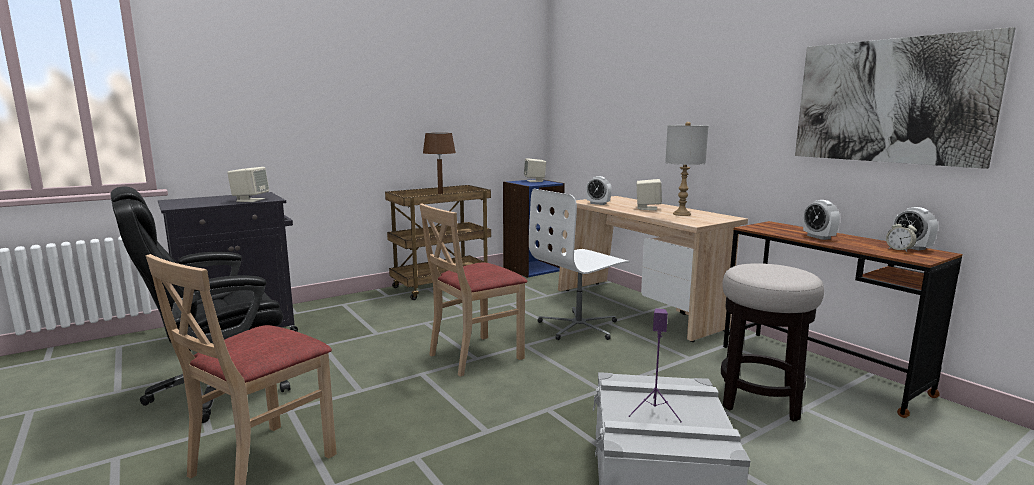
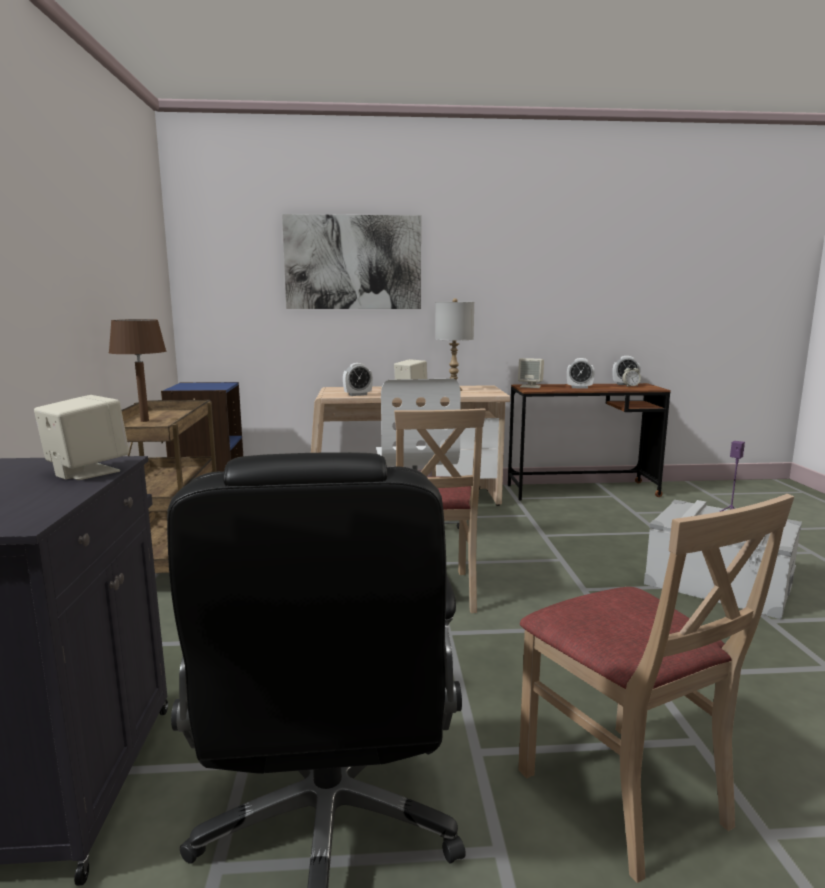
camera: 60 degrees left, 0 degrees up
beige speaker [524,158,546,182] -> beige speaker moved to [518,358,544,388]
stool [721,263,824,422] -> none
picture [795,27,1016,169] -> picture moved to [282,214,421,309]

